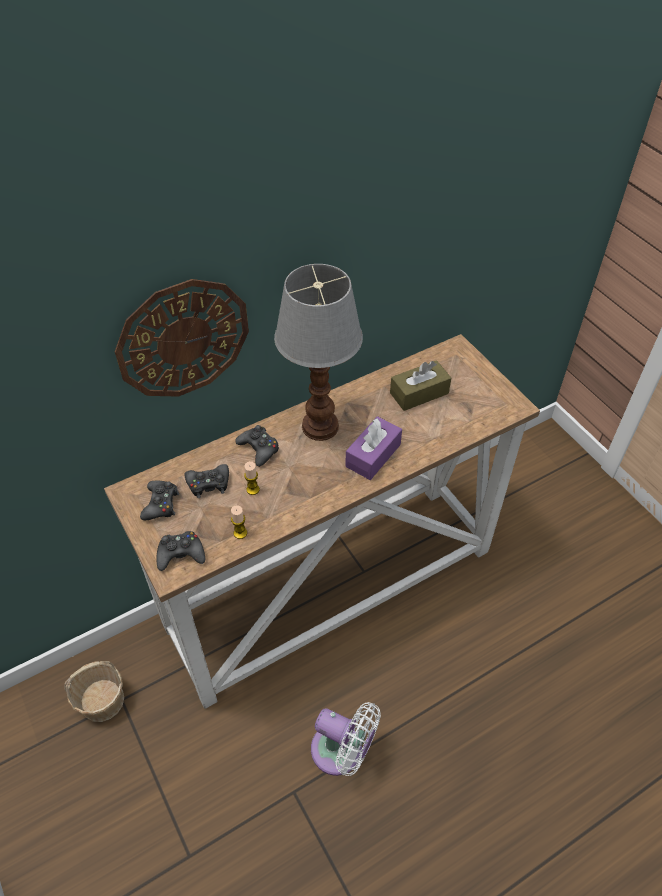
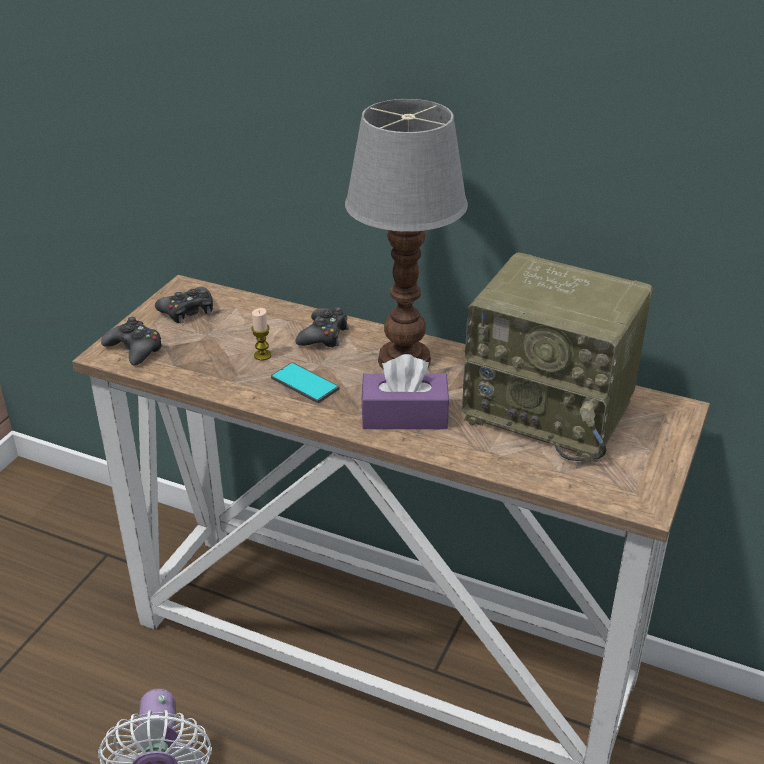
camera: 55 degrees right, 15 degrees down
basket [65,661,124,722] -> none
wall clock [115,279,249,397] -> none
black game controller [185,464,229,498] -> none
candle [231,505,247,539] -> none
brown tissue box [390,360,451,411] -> radio [462,252,653,462]
none -> phone [271,362,339,403]

